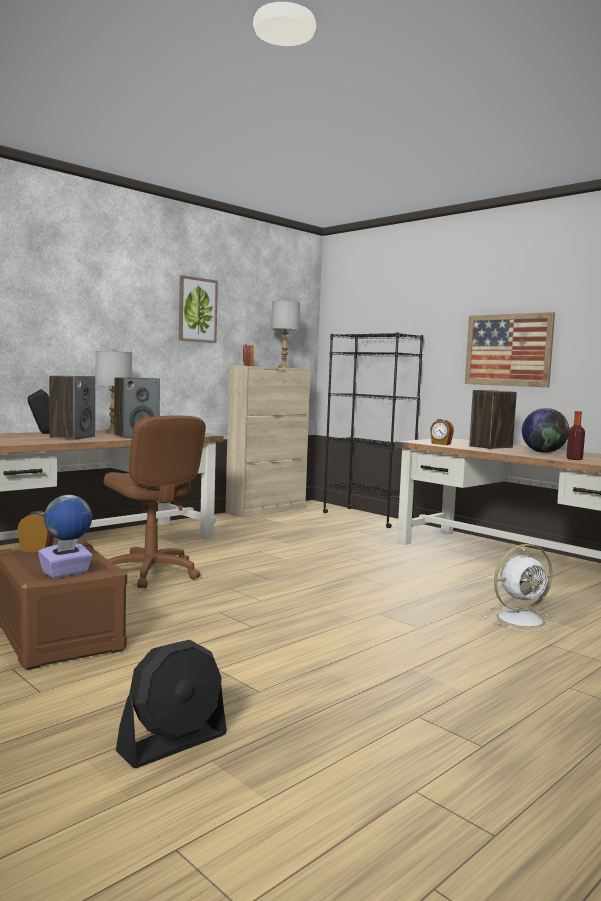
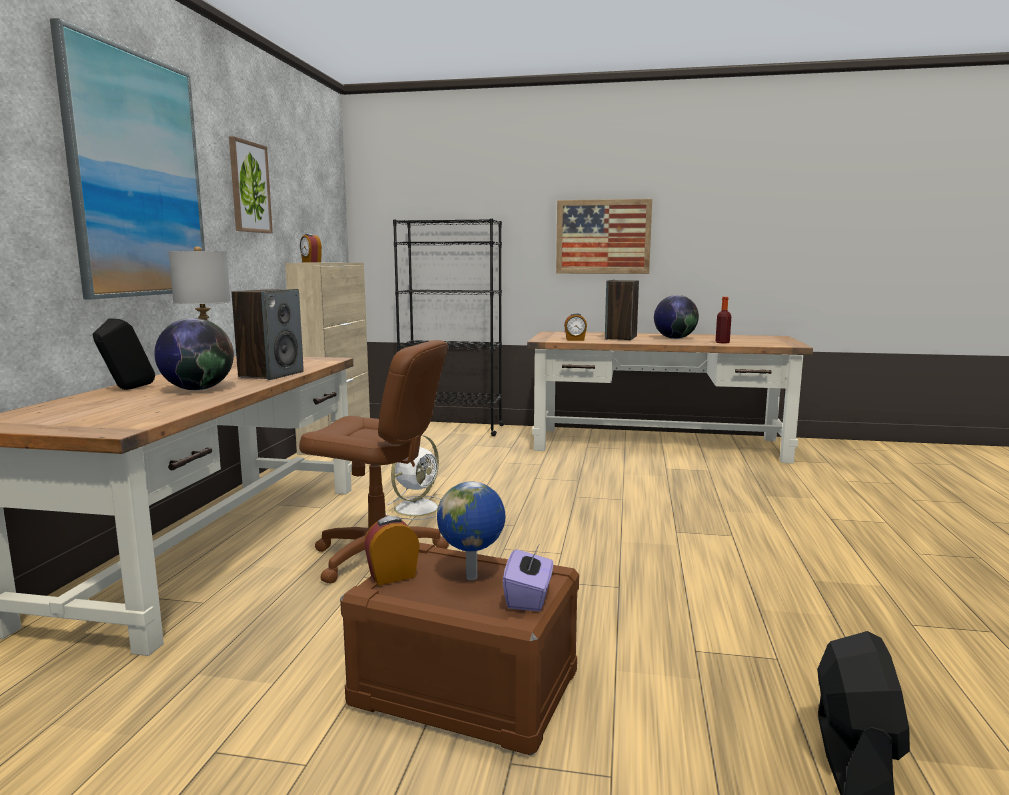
camera: 35 degrees left, 5 degrees up
speaker [49,376,95,440] -> globe [154,318,234,390]
grey table lamp [271,300,300,368] -> none
white fan [483,544,558,631] -> white fan moved to [386,435,441,520]
none -> picture [50,18,205,299]

